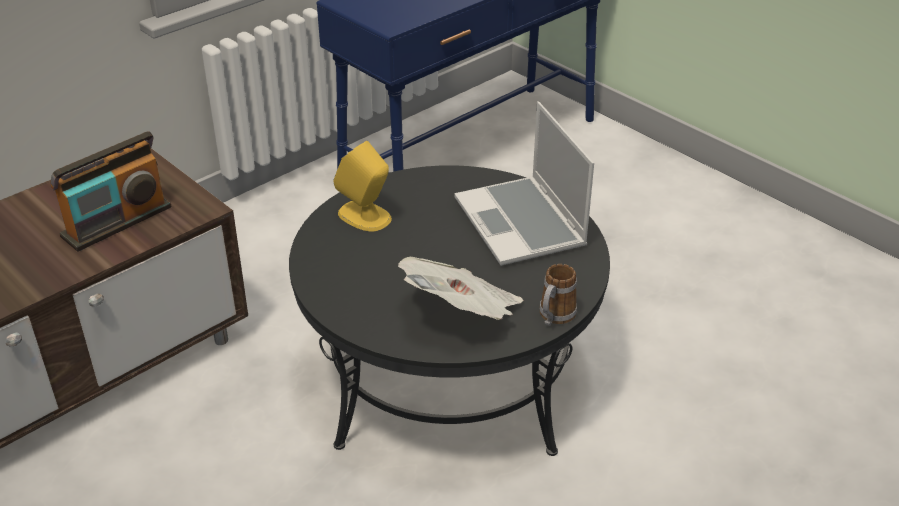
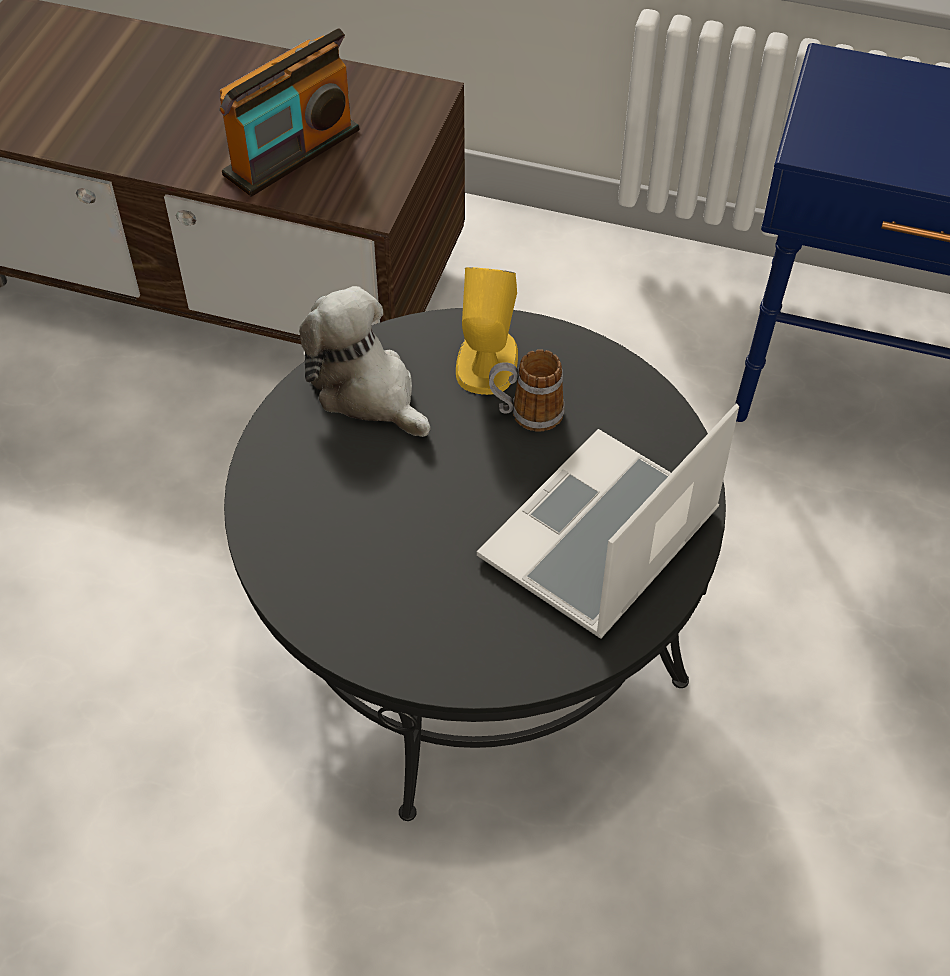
camera: 60 degrees right, 15 degrees up
radio [51,131,171,252] -> radio turned 60 degrees counterclockwise [219,28,359,197]
newspaper [398,257,523,320] -> none
mug [540,264,577,326] -> mug moved to [489,349,565,432]
none -> plush toy [299,286,431,437]

